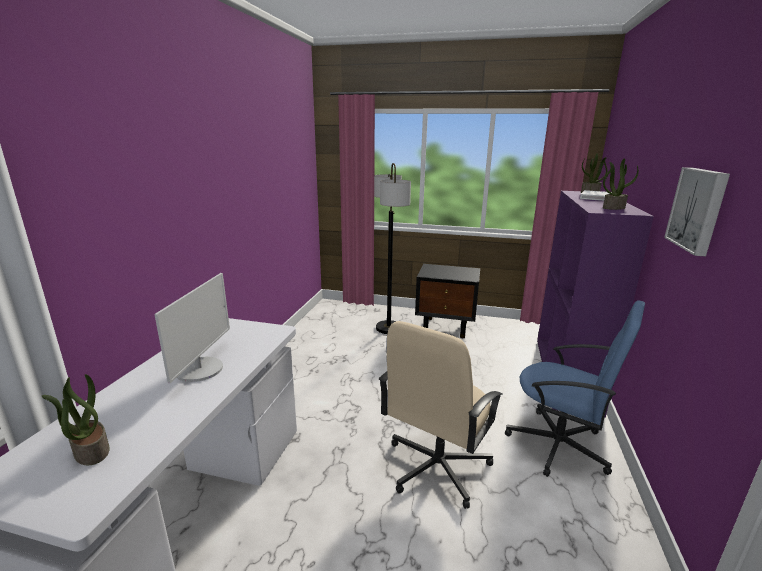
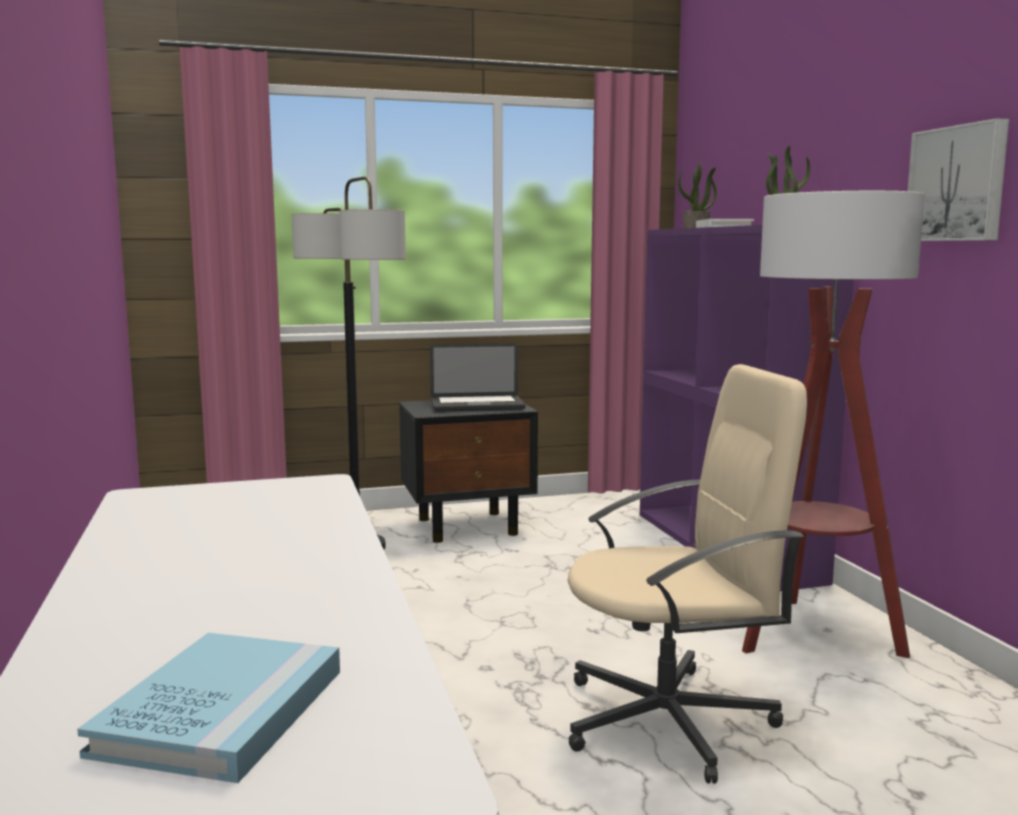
camera: 30 degrees left, 10 degrees down
potted plant [41,374,110,465] -> blue book [77,632,340,783]
monitor [154,273,230,383] -> none
beige office chair [379,321,503,509] -> beige office chair turned 105 degrees counterclockwise [567,364,807,784]
blue office chair [505,300,645,477] -> floor lamp [742,191,925,658]
none -> laptop [430,343,526,412]

